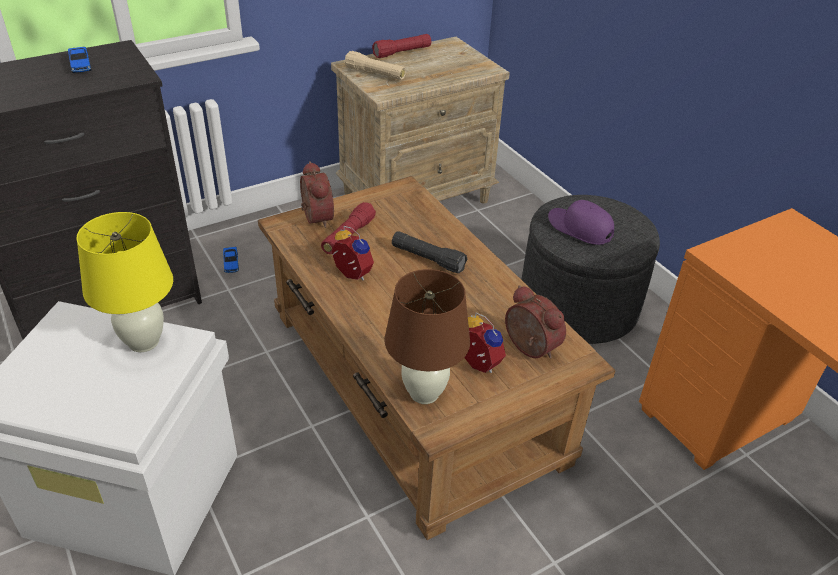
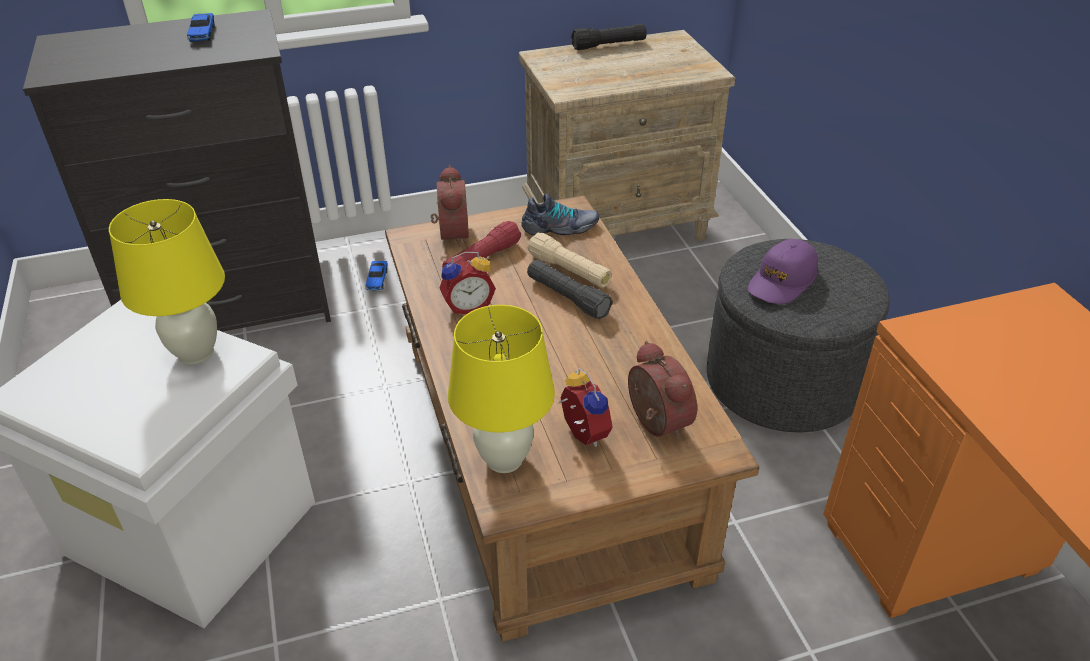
camera: 15 degrees right, 0 degrees up
alarm clock [331,226,374,280] -> alarm clock turned 105 degrees clockwise [439,252,496,314]
beige flashlight [344,51,406,80] -> beige flashlight moved to [528,233,612,288]
red flashlight [372,34,431,58] -> black flashlight [571,24,647,50]
brown table lamp [385,269,470,404] -> yellow table lamp [448,305,555,473]
purple cap [548,200,614,245] -> purple cap turned 105 degrees counterclockwise [748,239,818,304]
none -> shoe [521,194,599,235]

